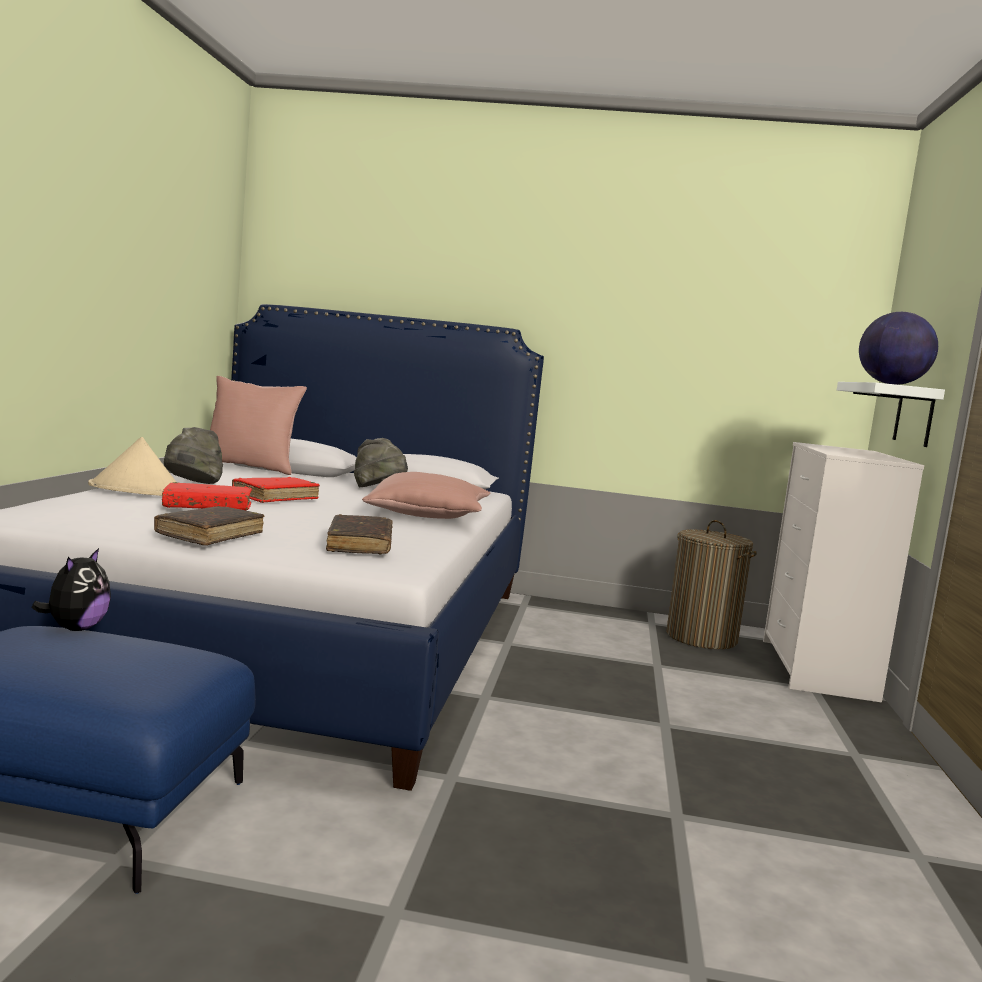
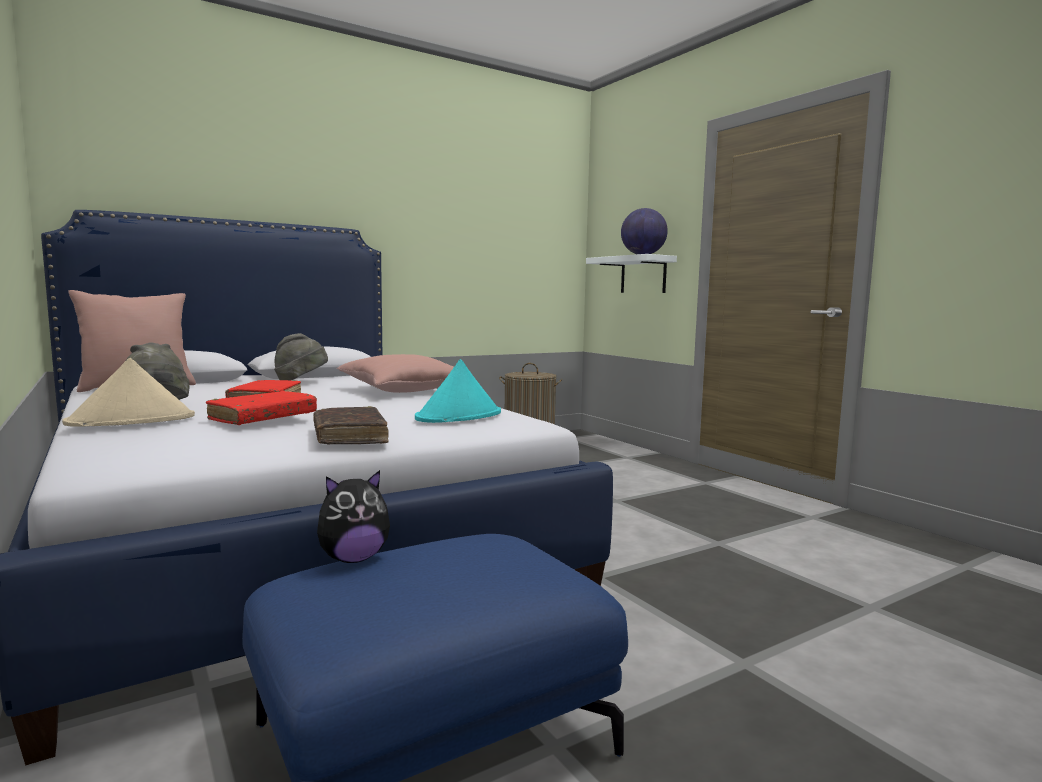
camera: 40 degrees left, 0 degrees up
plush toy [31,548,111,631] -> plush toy turned 90 degrees clockwise [317,470,390,563]
brown book [326,514,393,554] -> turquoise hat [415,359,501,423]
white dresser [763,442,924,703] -> none

